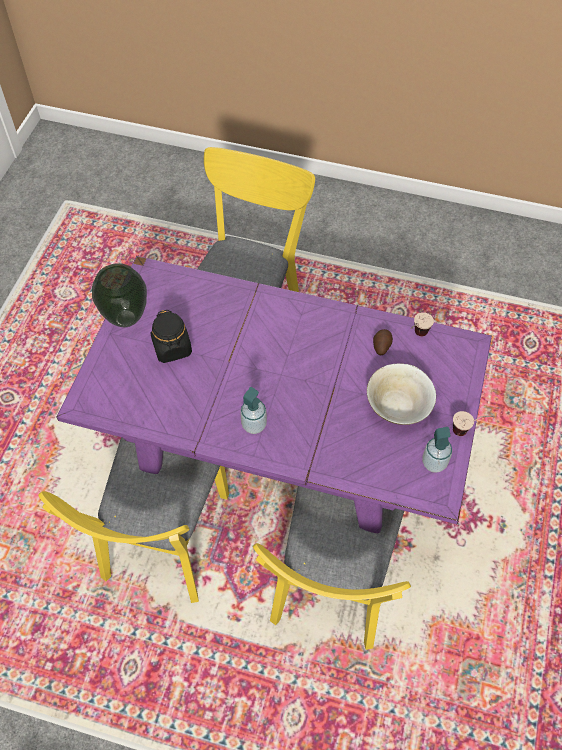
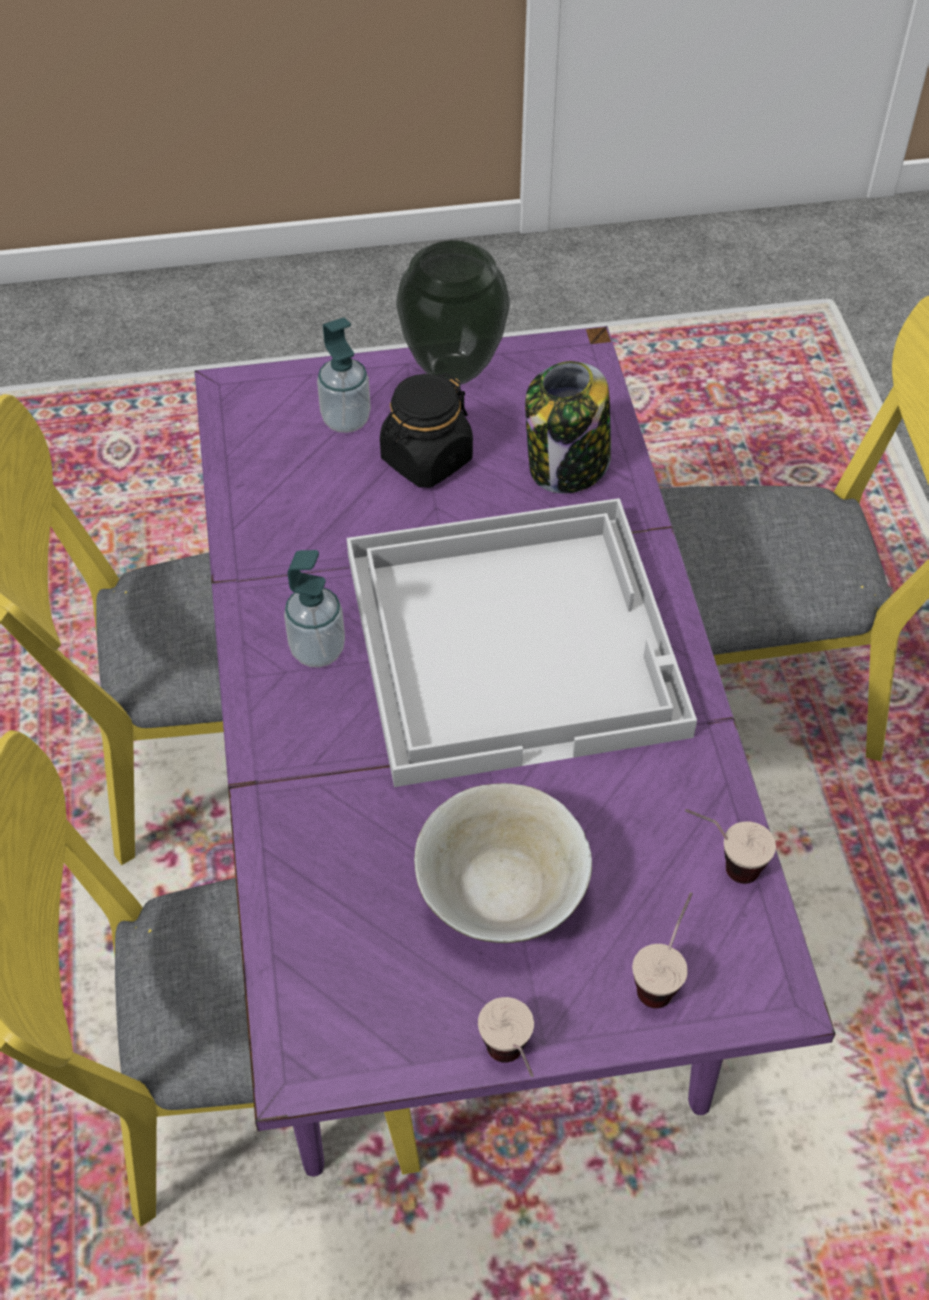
camera: 65 degrees right, 5 degrees down
potato [373,329,393,356] -> none
soap dispenser [422,427,452,473] -> soap dispenser moved to [317,317,371,433]
none -> white tray [347,498,697,787]
none -> jar [525,361,611,494]
none -> cup [632,892,693,1008]

